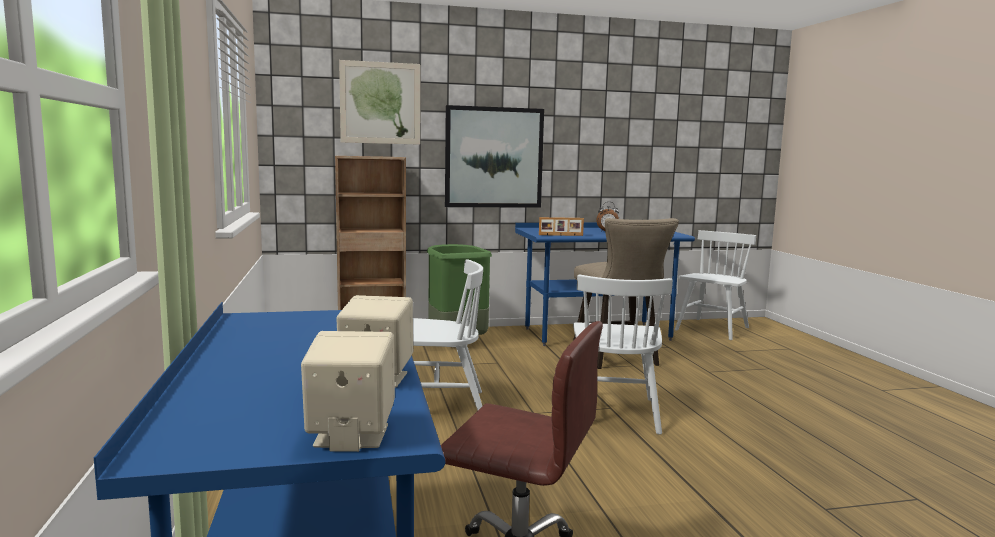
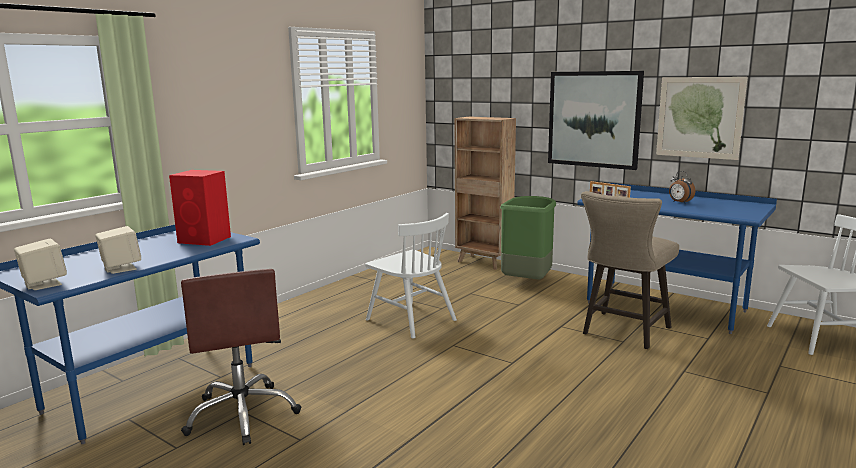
camera: 50 degrees right, 5 degrees up
picture [339,60,421,145] -> picture moved to [656,77,748,160]
white chair [573,275,673,435] -> none
none -> red speaker [169,170,231,246]

